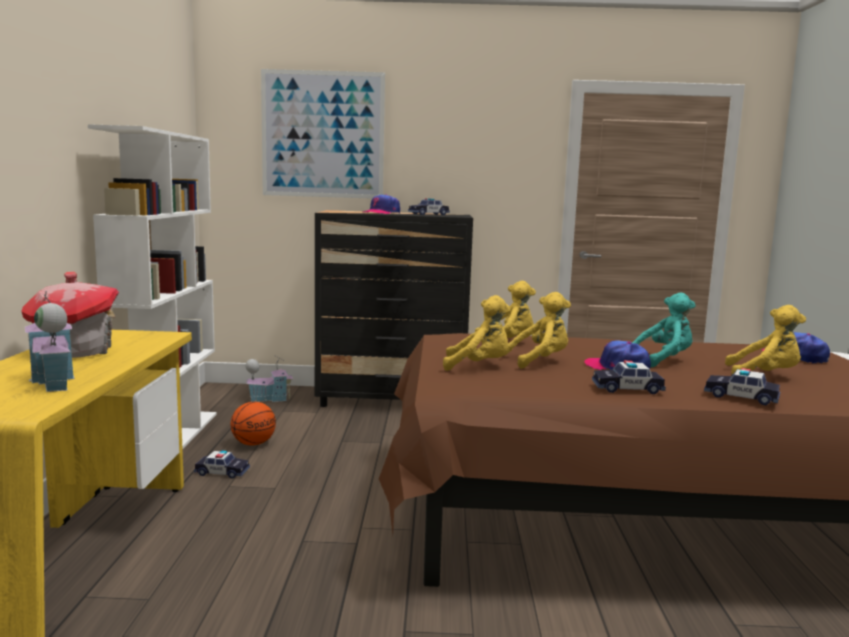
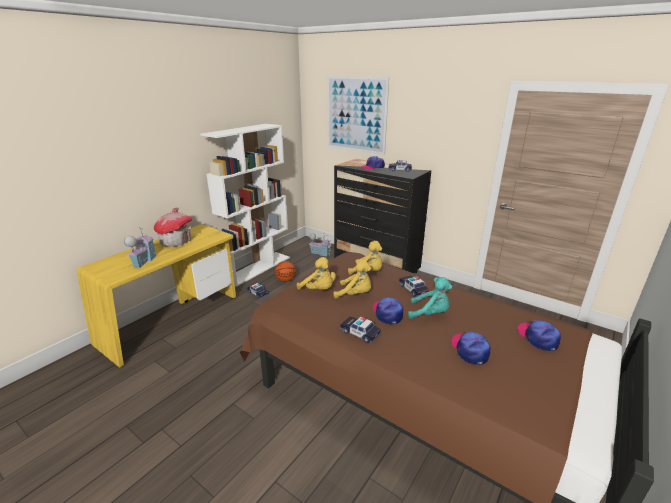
camera: 35 degrees right, 15 degrees up
toy car [704,368,780,405] -> toy car moved to [398,276,429,297]
yellow plush toy [725,305,806,374] -> cap [451,331,491,365]

